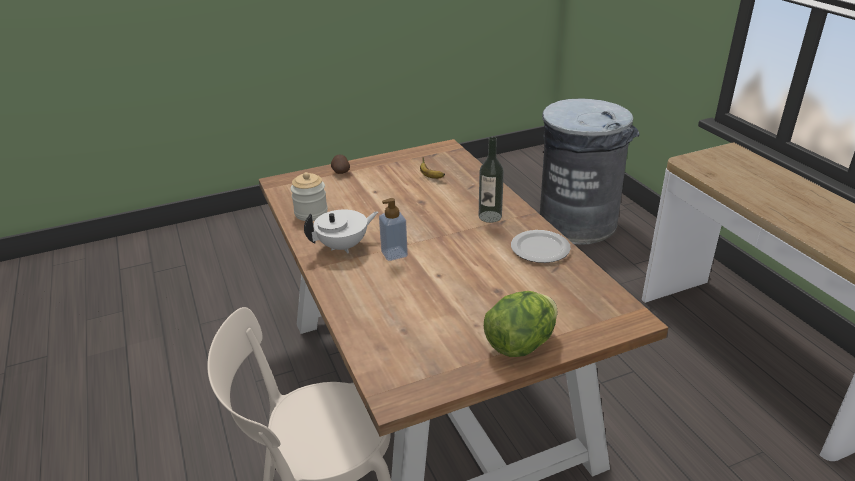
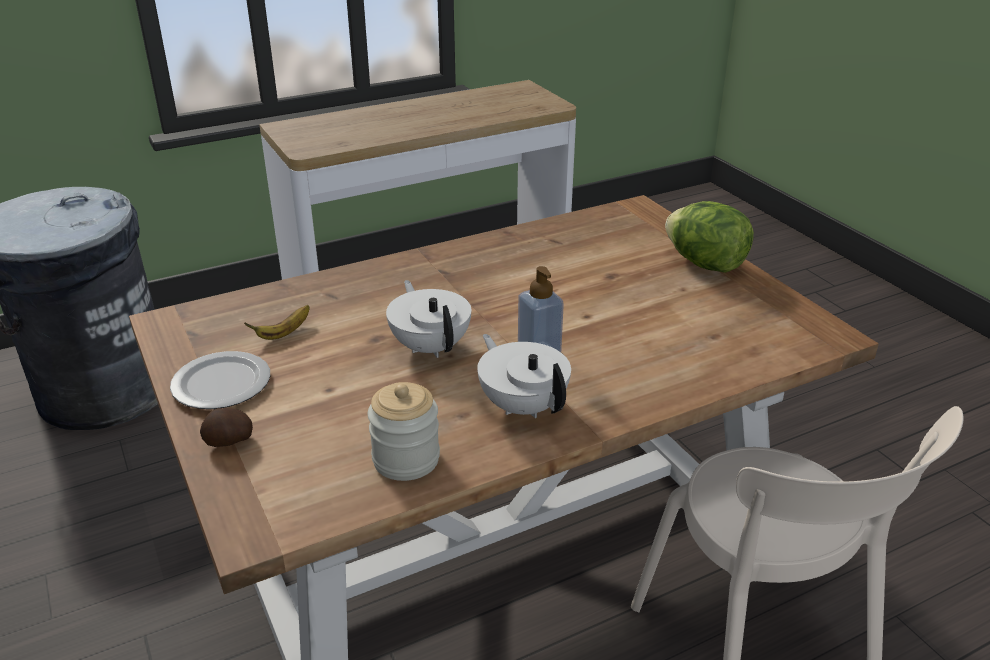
camera: 95 degrees left, 0 degrees up
bottle [479,137,504,223] -> none
plate [511,230,571,263] -> plate moved to [170,351,270,409]
none -> white teapot [386,280,471,358]

